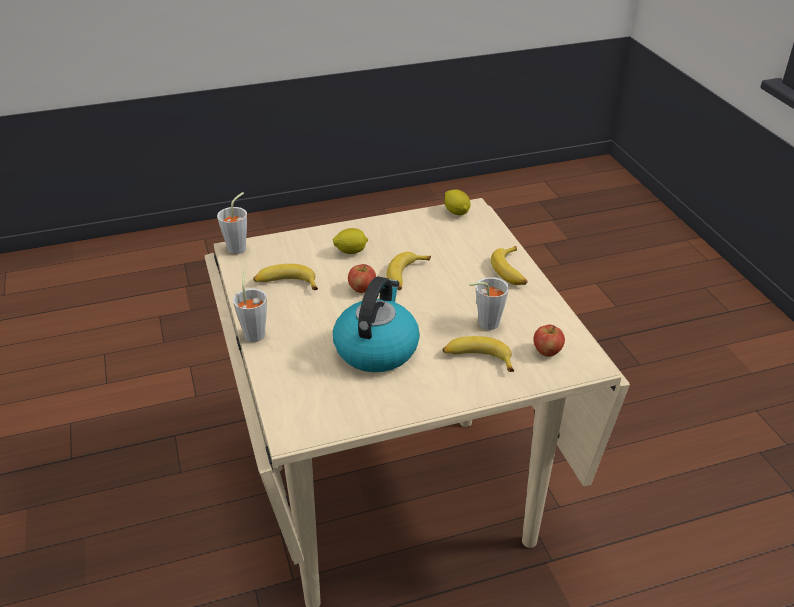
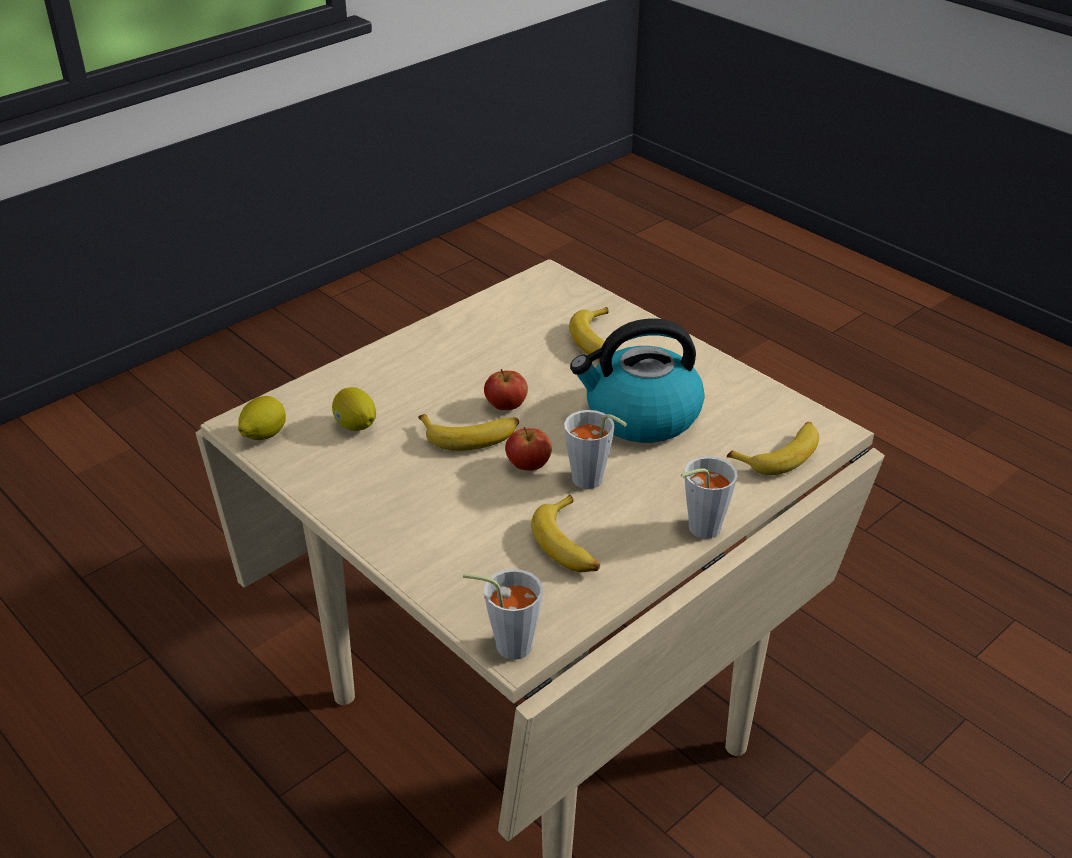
camera: 115 degrees left, 0 degrees up
lemon [333,228,368,254] -> lemon moved to [332,387,376,431]
grey cup [469,277,509,330] -> grey cup moved to [564,410,627,489]
banana [491,246,528,285] -> banana moved to [727,422,819,475]
apple [533,325,565,357] -> apple moved to [484,369,528,410]

